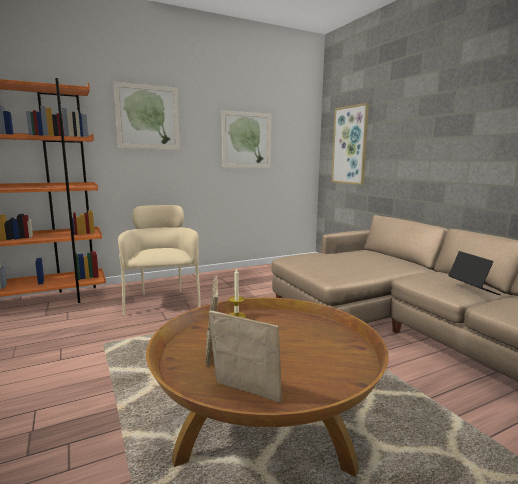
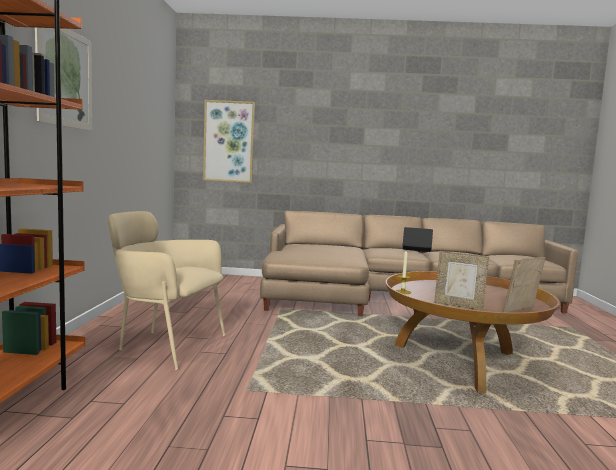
camera: 60 degrees left, 5 degrees down
picture [222,110,271,168] -> none

